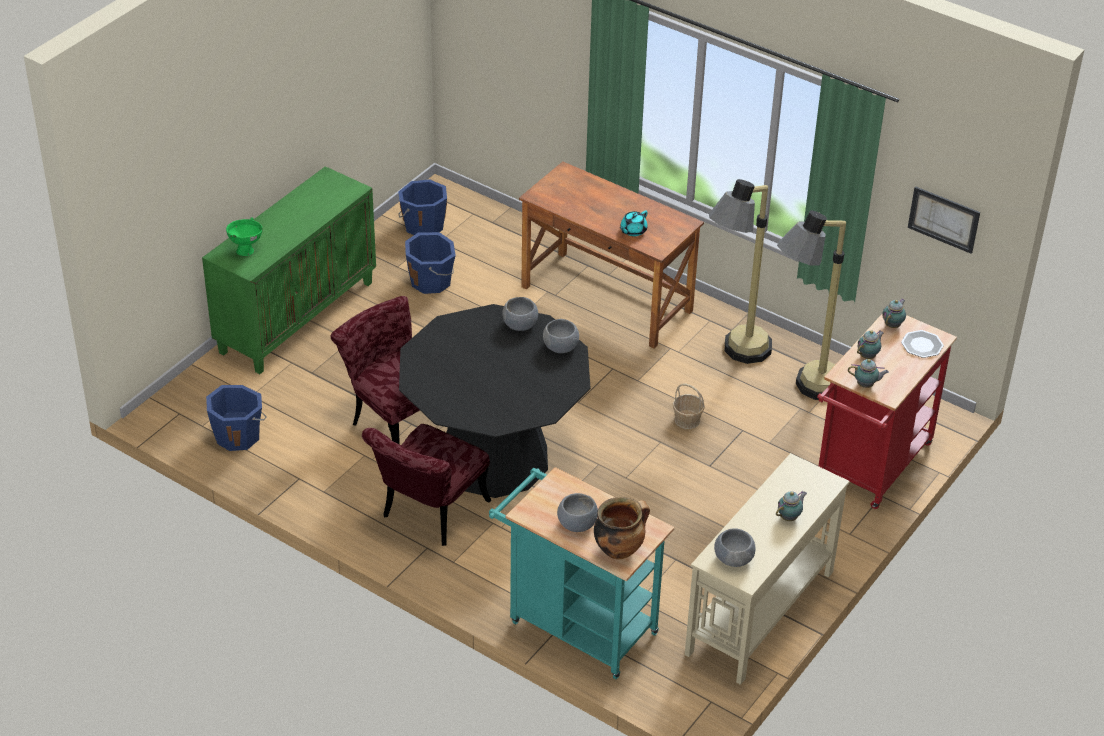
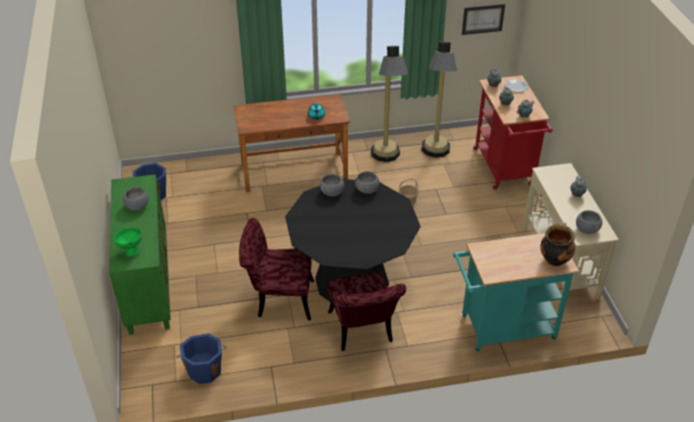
camera: 45 degrees left, 0 degrees up
blue bucket [405,232,456,294] -> none
grey bowl [557,493,598,532] -> grey bowl moved to [123,187,149,211]

